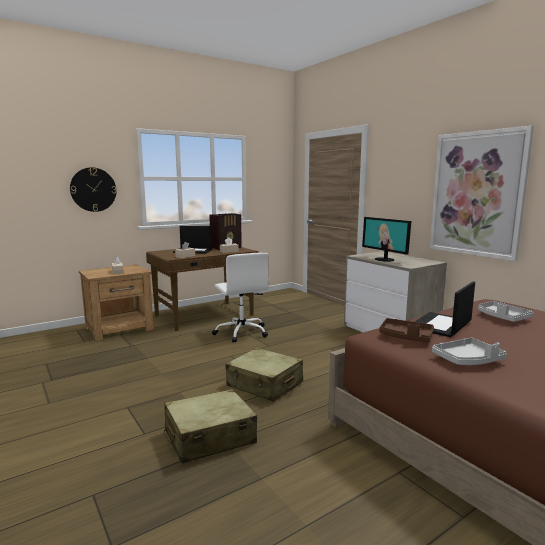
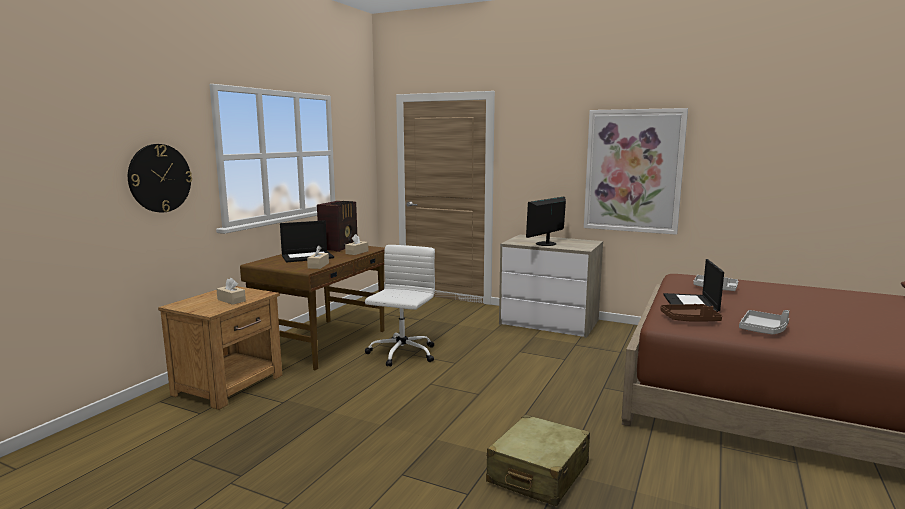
camera: 30 degrees left, 0 degrees up
white office chair [212,252,269,343] -> white office chair turned 105 degrees counterclockwise [365,245,435,367]
beige suitcase [225,348,303,402] -> none
monitor [362,217,411,262] -> monitor turned 105 degrees clockwise [526,197,566,246]

